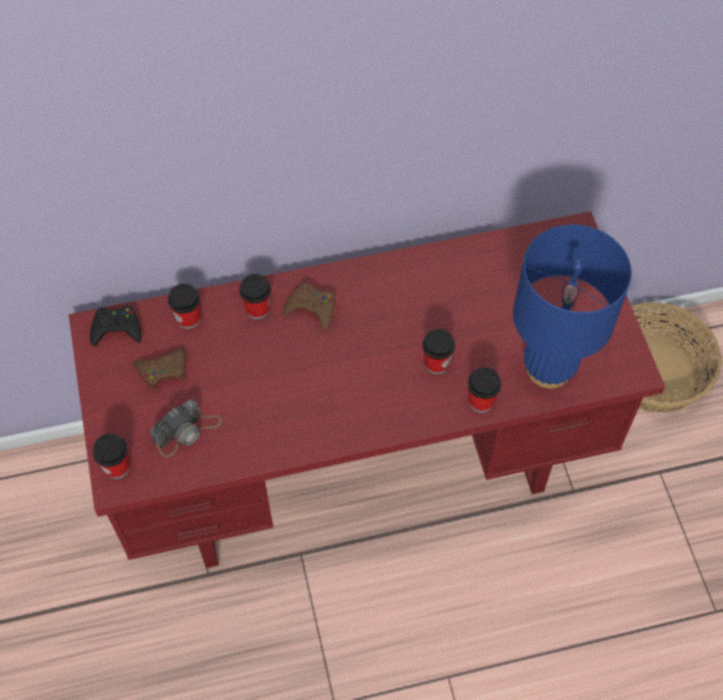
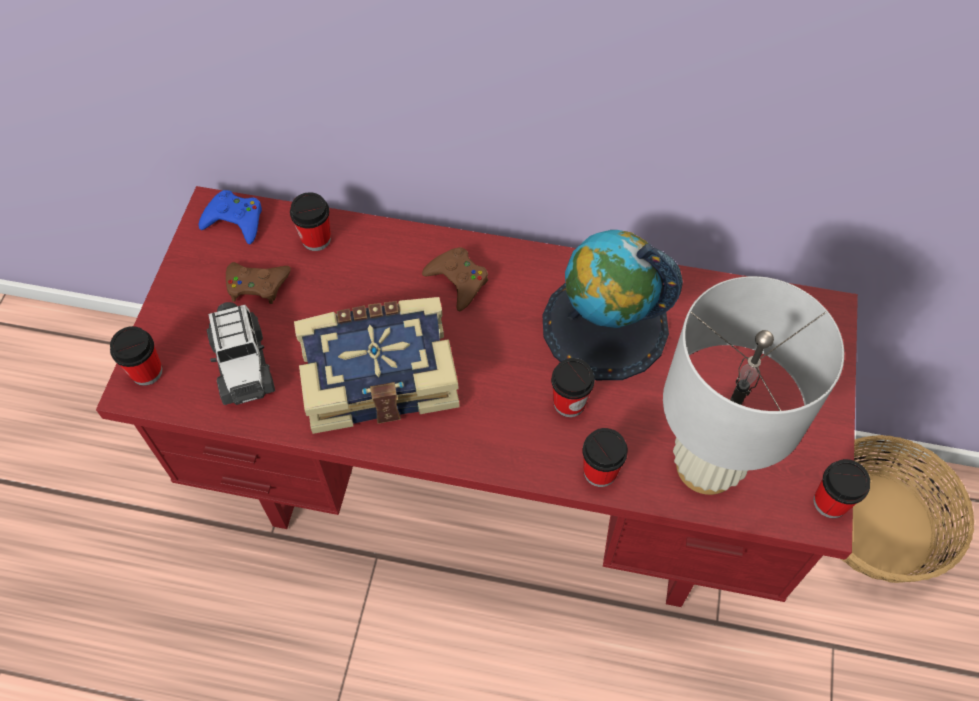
camera: 25 degrees right, 0 degrees up
black game controller [90,305,142,346] -> blue game controller [198,190,262,244]
camera [150,399,222,457] -> toy car [206,302,275,405]
cup [239,274,271,319] -> cup moved to [814,459,870,518]
blue table lamp [513,224,632,389] -> white table lamp [663,276,844,495]
none -> book [294,297,460,434]
none -> globe [543,230,683,380]

